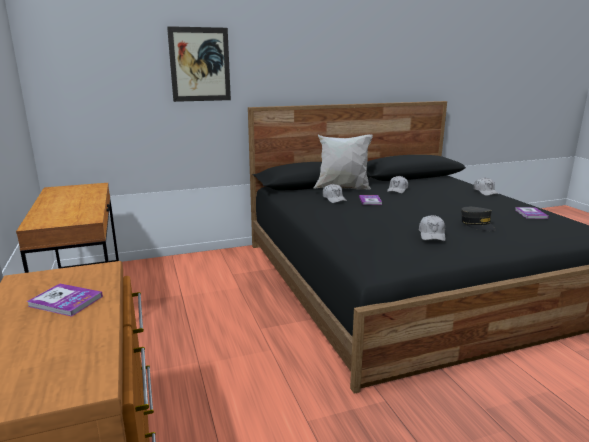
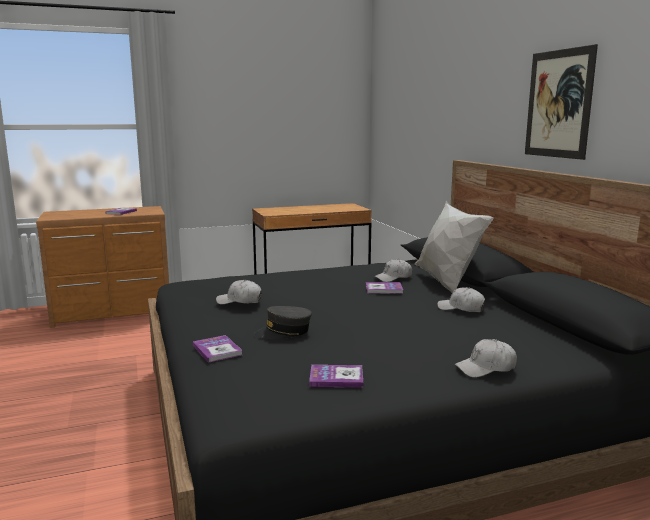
camera: 90 degrees right, 5 degrees down
picture [167,26,231,102] -> picture moved to [525,44,598,160]
none -> book [193,335,243,363]

